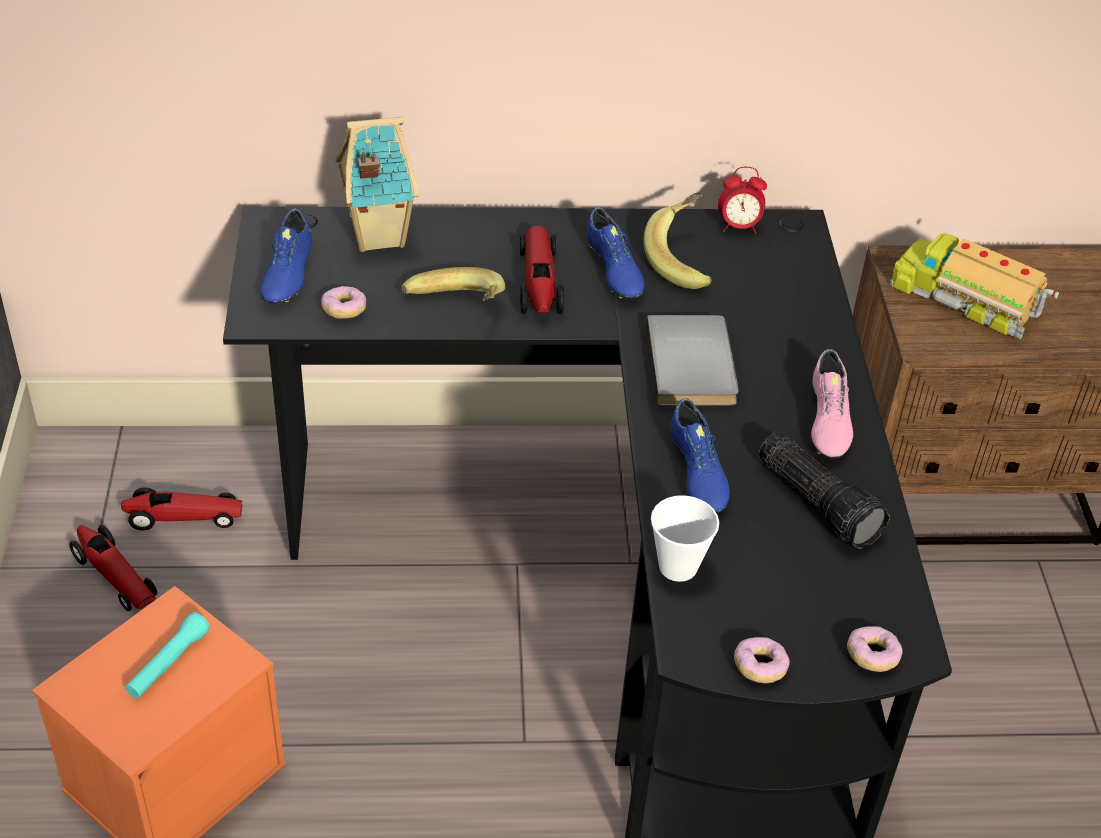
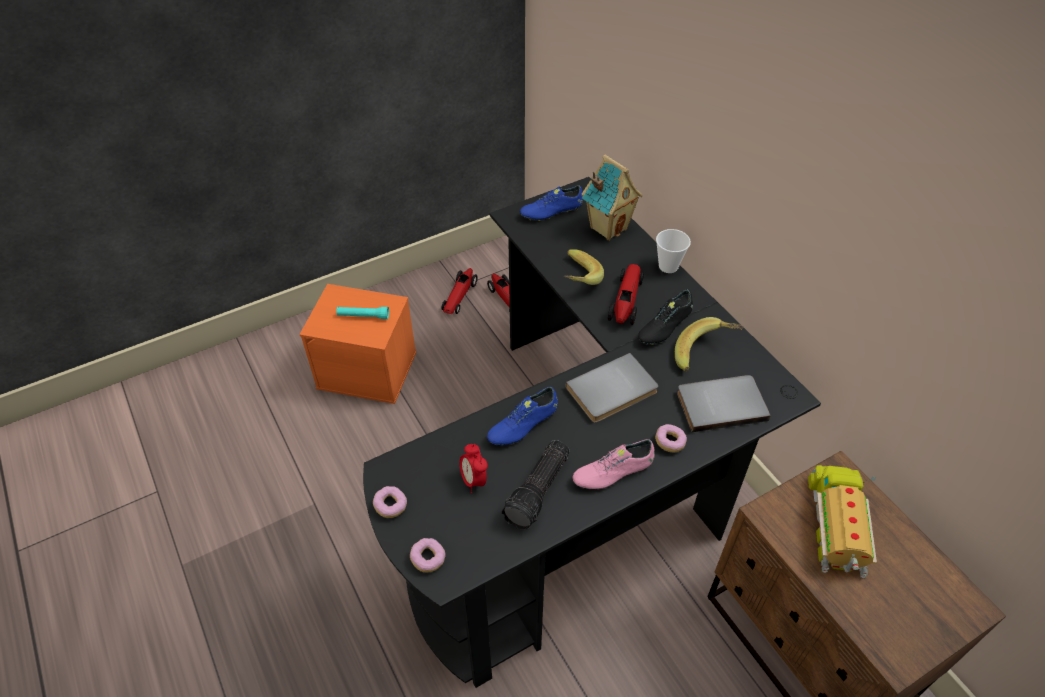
camera: 65 degrees right, 5 degrees up
donut [321,286,366,319] -> donut moved to [655,424,687,453]
toy car [520,226,564,314] -> toy car turned 45 degrees counterclockwise [608,264,644,325]
blue shoe [587,207,645,299] -> black shoe [638,290,693,345]
cup [651,495,719,582] -> cup moved to [656,229,691,273]
alarm clock [718,166,767,234] -> alarm clock moved to [459,444,488,493]
none -> grey book [677,375,771,432]

